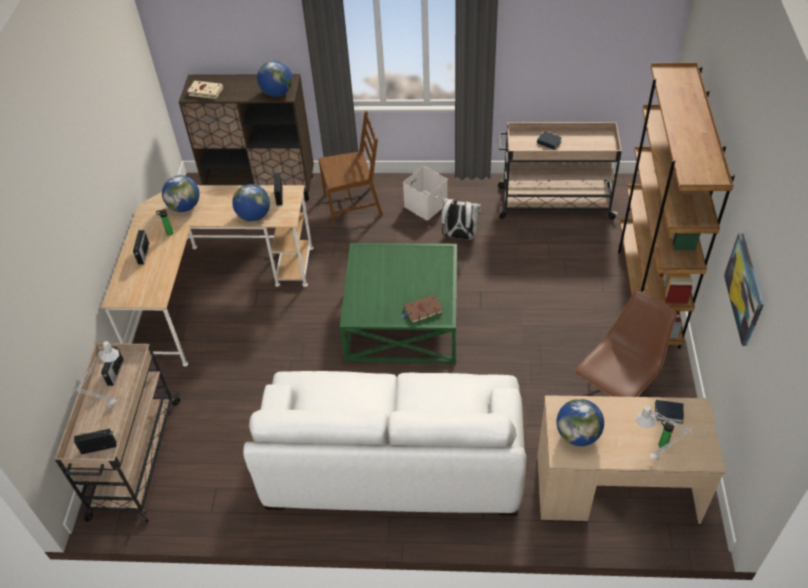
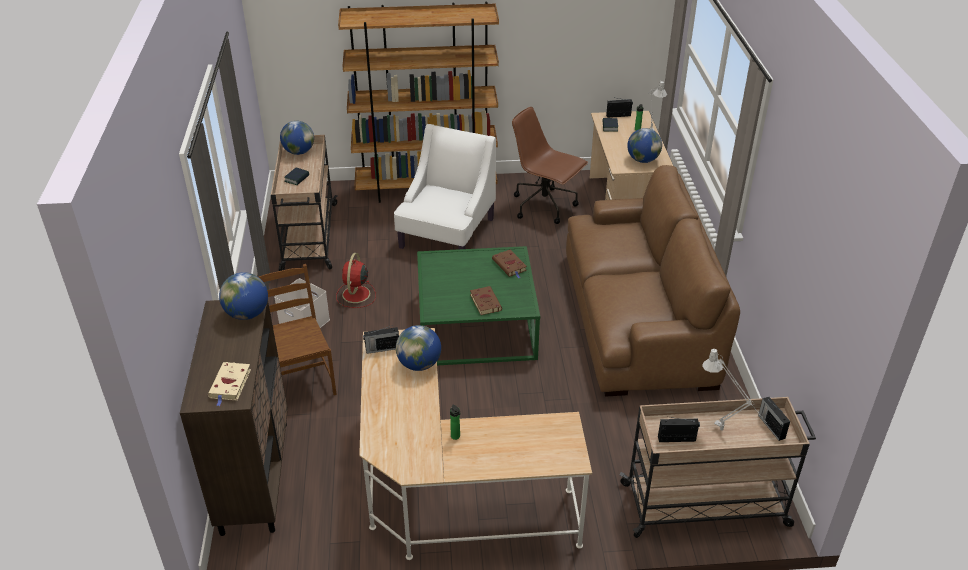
camera: 100 degrees left, 10 degrees down
radio [133,229,149,265] -> radio moved to [606,97,633,118]
globe [162,175,200,212] -> globe moved to [280,121,314,155]
white sofa [243,371,526,516] -> brown sofa [566,165,740,397]
white backpack [441,198,481,240] -> red fan [336,253,376,308]
picture [724,233,764,346] -> none
none -> white armchair [394,124,496,249]
none -> brown book [470,286,502,315]

